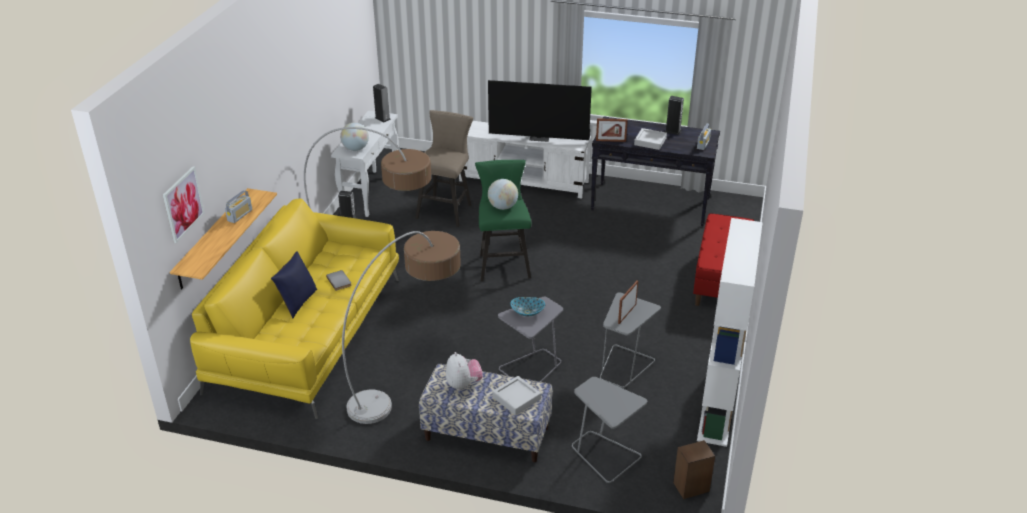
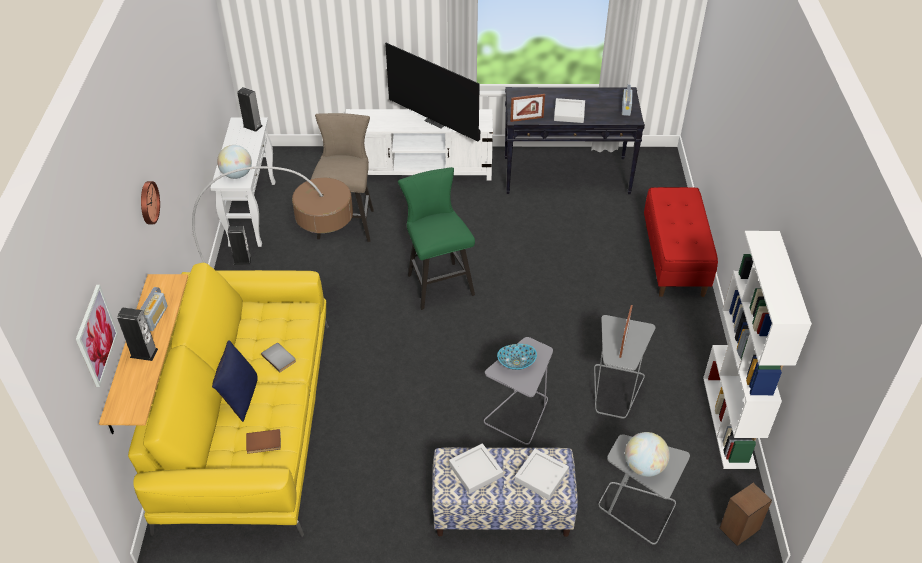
camera: 15 degrees left, 10 degrees up
floor lamp [342,231,461,424] -> none
plush toy [446,352,483,390] -> grey tray [449,443,503,494]
television [488,80,592,142] -> television turned 45 degrees clockwise [385,43,480,141]
globe [488,179,518,210] -> globe moved to [625,432,670,477]
speaker [665,96,684,135] -> speaker moved to [117,307,158,361]
none -> wall clock [141,181,160,224]
none -> brown book [246,429,281,454]

